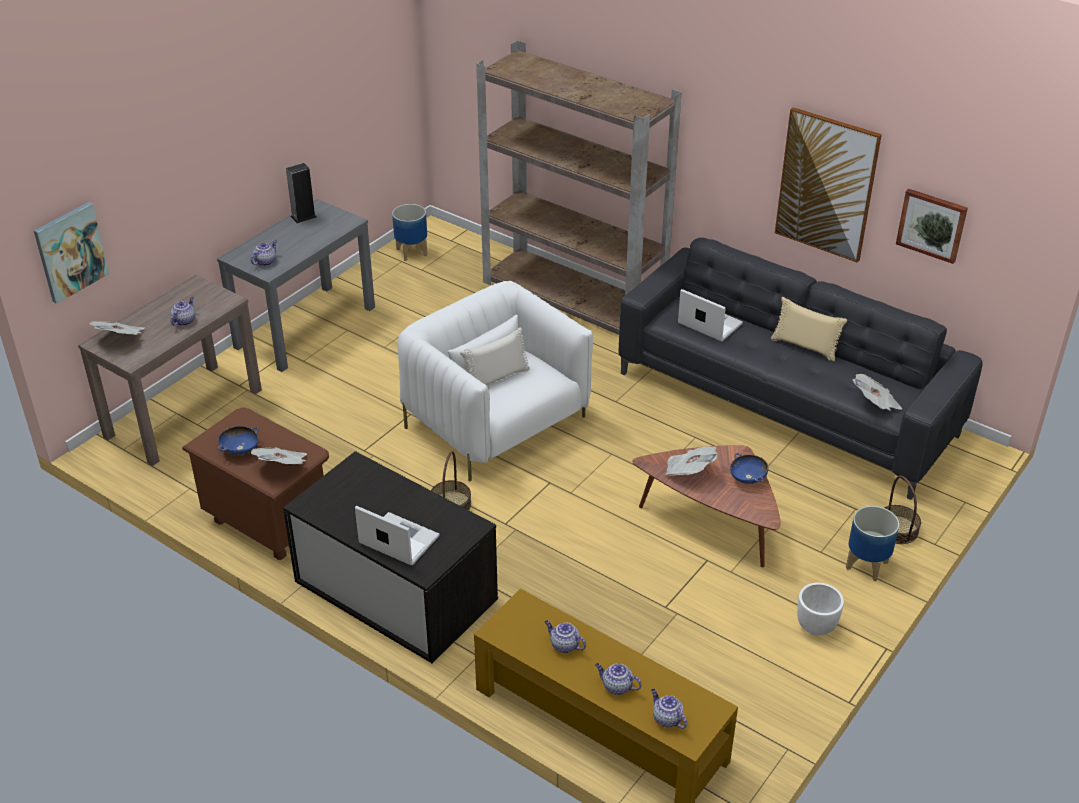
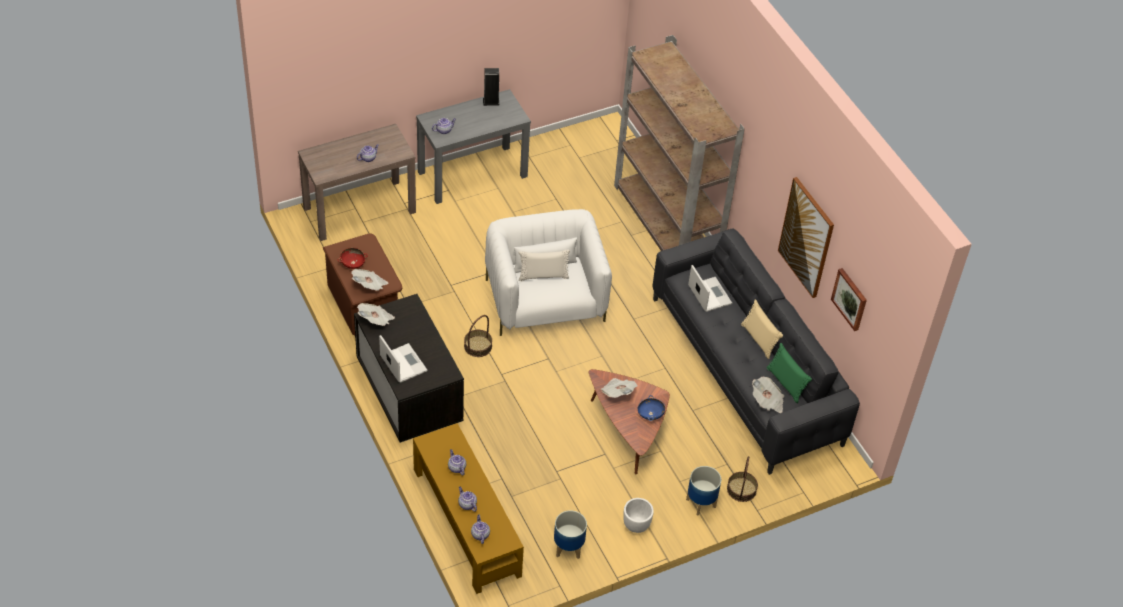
camera: 25 degrees right, 10 degrees up
picture [34,202,109,304] -> none
newspaper [90,321,145,335] -> newspaper moved to [357,303,395,326]
blue bowl [218,426,259,455] -> red bowl [337,248,368,269]
planter [392,204,427,261] -> planter moved to [554,510,587,559]
none -> green pillow [766,343,812,403]

